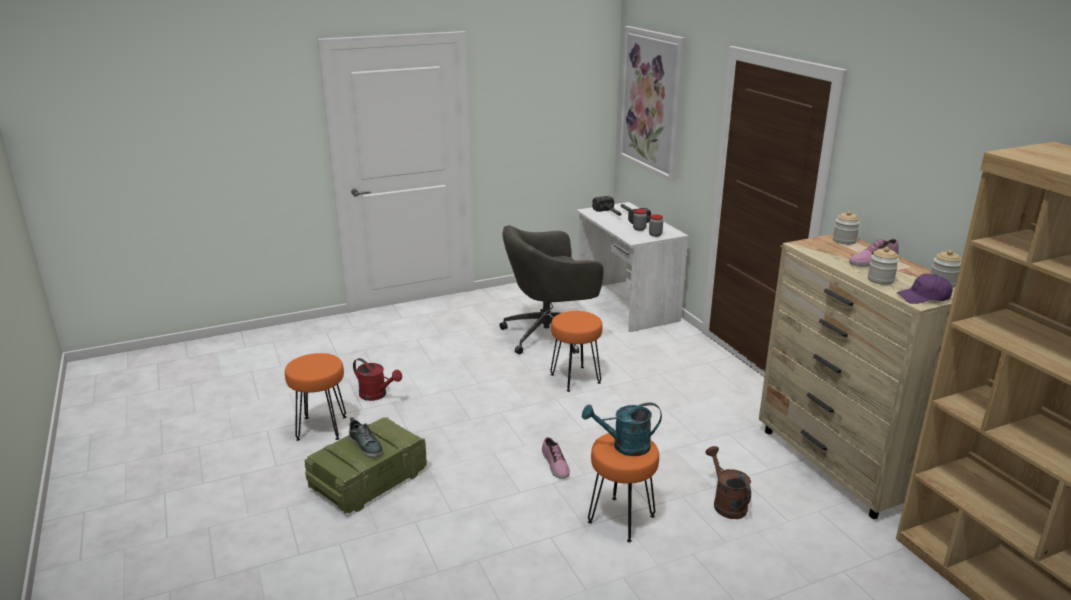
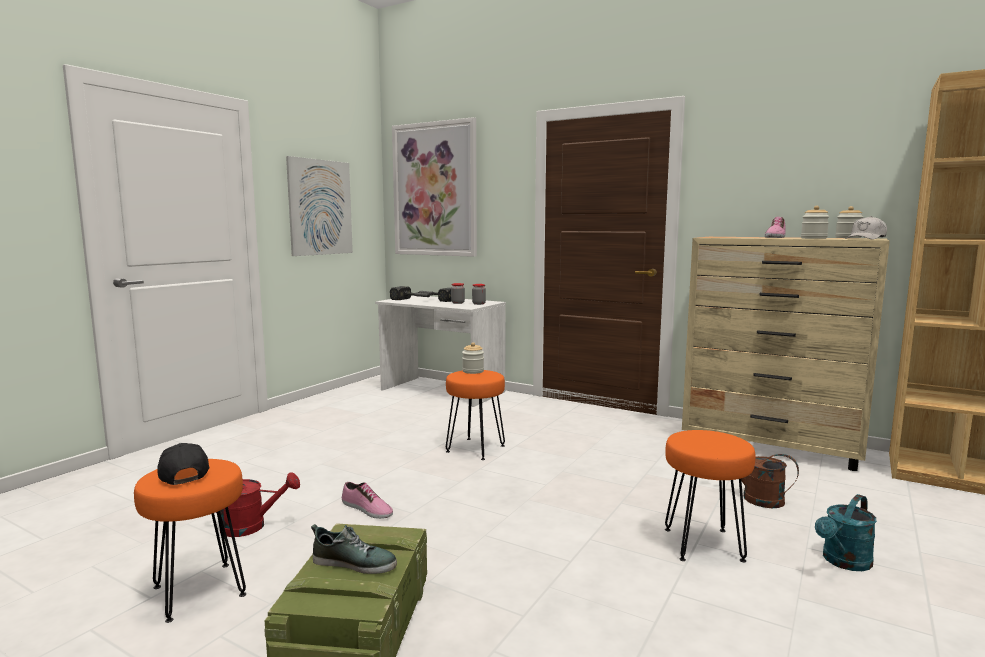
camera: 35 degrees left, 15 degrees down
grey office chair [500,225,603,354] -> none
shoe [542,437,570,479] -> shoe moved to [342,482,393,519]
turquoise watering can [582,402,662,456] -> turquoise watering can moved to [815,494,877,571]
jar [833,211,860,245] -> jar moved to [462,342,484,374]
purple cap [897,274,953,304] -> white cap [846,216,887,239]
none -> black cap [157,443,210,485]
none -> picture [286,156,353,256]

